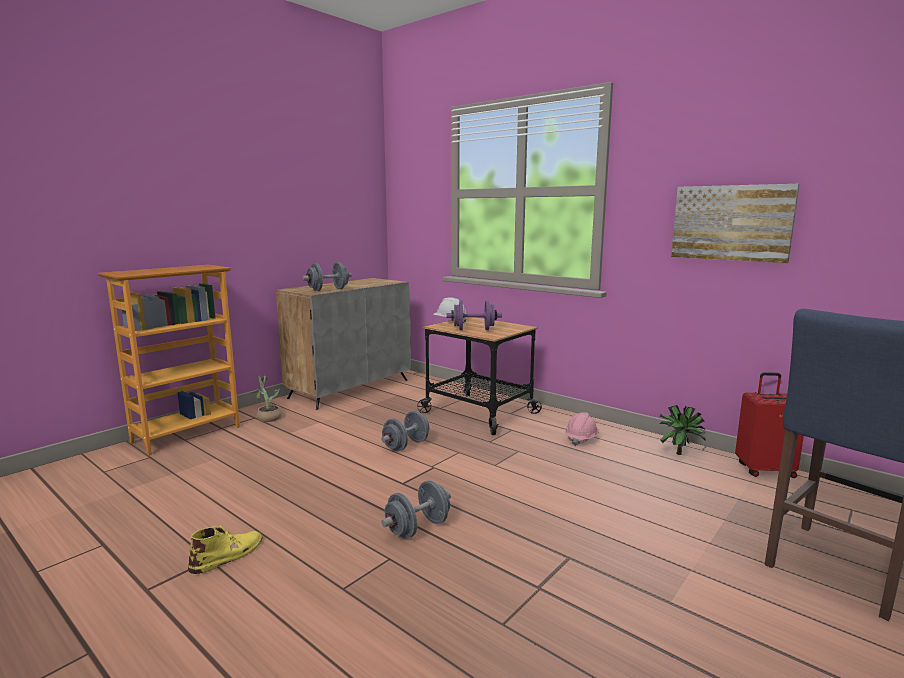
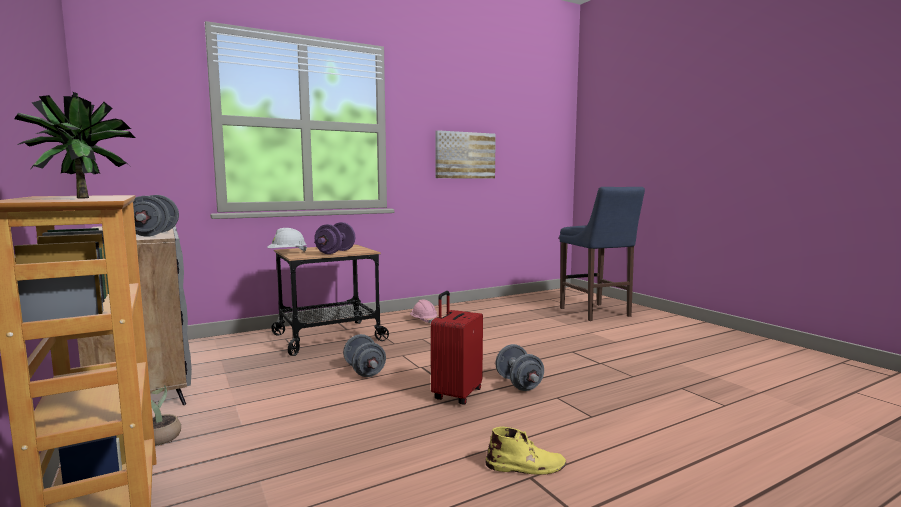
camera: 70 degrees left, 5 degrees down
yellow boot [188,525,262,574] -> yellow boot turned 120 degrees clockwise [486,427,566,475]
potted plant [660,405,706,455] -> potted plant moved to [14,92,136,199]
red suitcase [735,372,804,478] -> red suitcase moved to [431,291,483,405]

